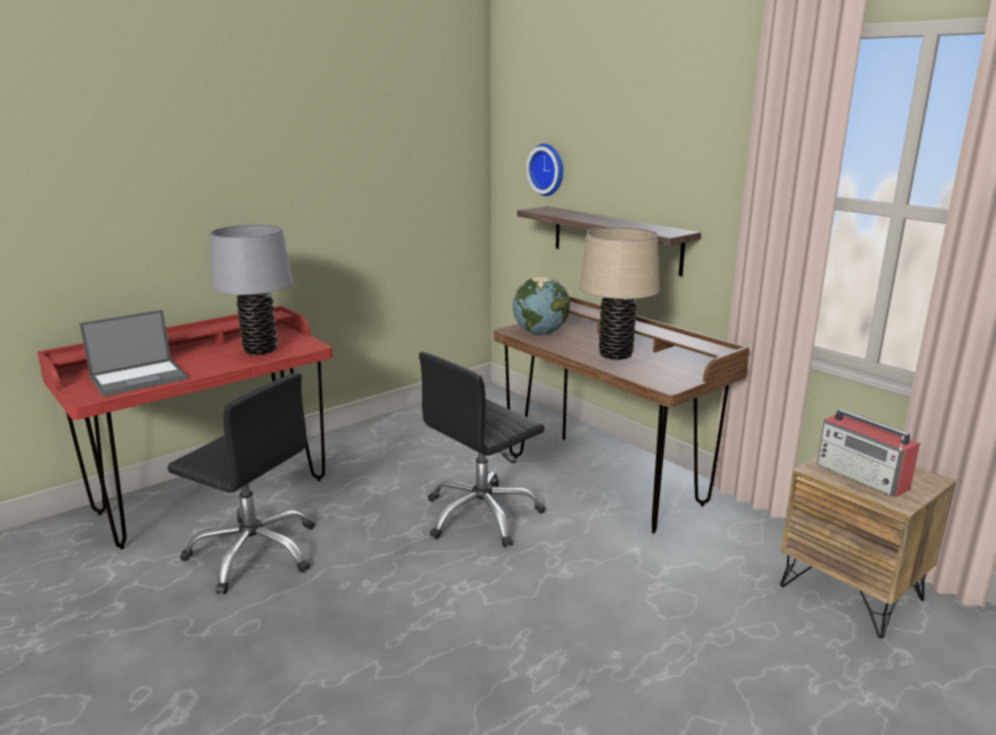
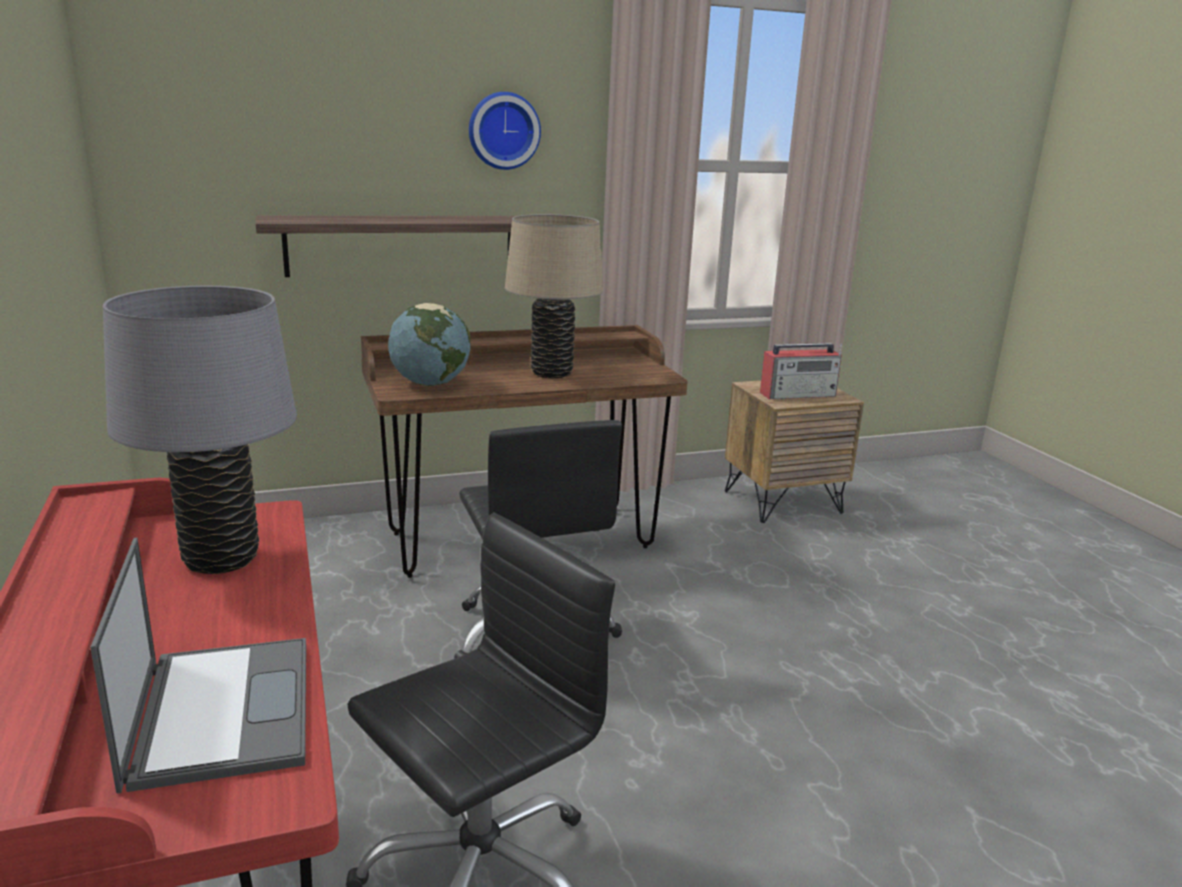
camera: 70 degrees left, 0 degrees up
wall clock [526,144,563,196] -> wall clock moved to [469,92,541,170]

